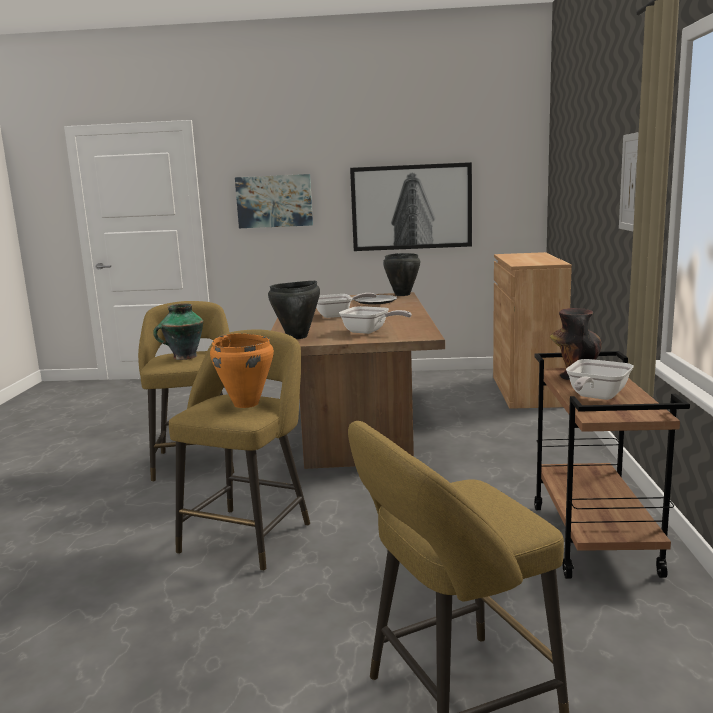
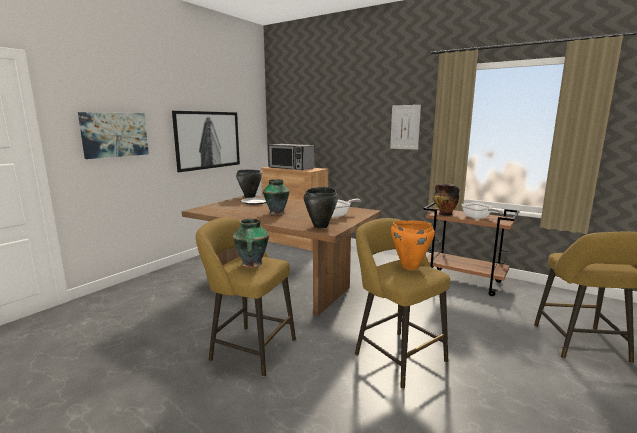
camera: 60 degrees left, 0 degrees up
frying pan [316,293,377,318] -> vase [263,179,290,215]
none -> microwave [268,144,314,171]

